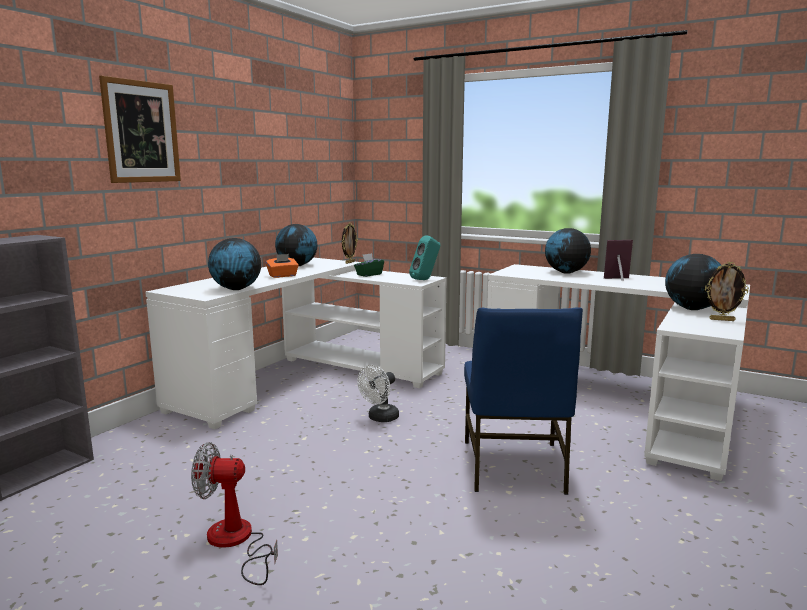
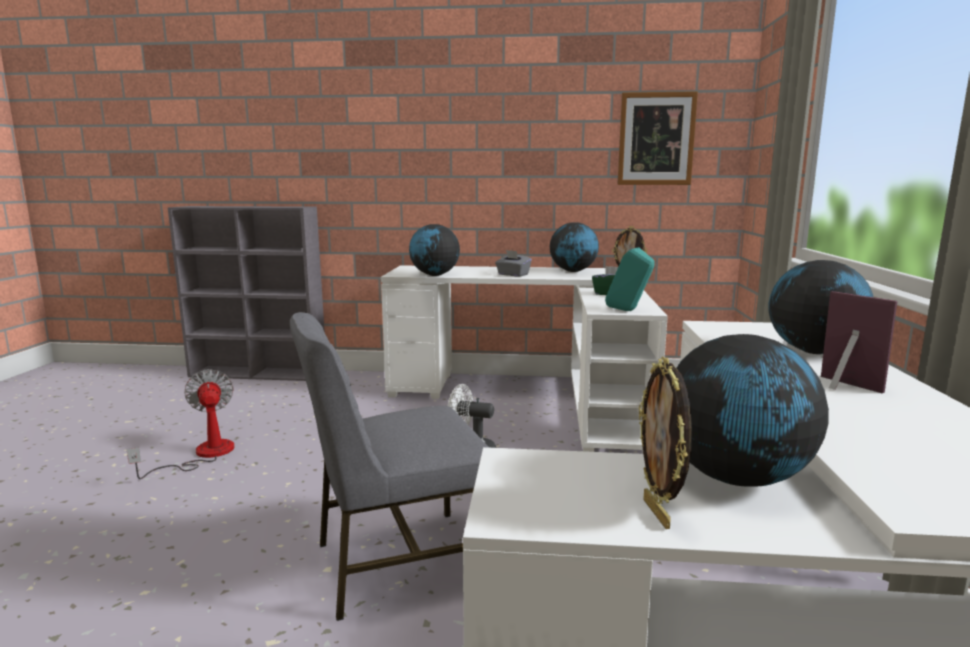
camera: 65 degrees right, 0 degrees up
picture [99,75,181,183] -> picture moved to [617,91,698,185]
orange tissue box [266,254,299,278] -> grey tissue box [495,250,532,277]
blue chair [464,307,583,495] -> grey chair [290,312,490,621]

